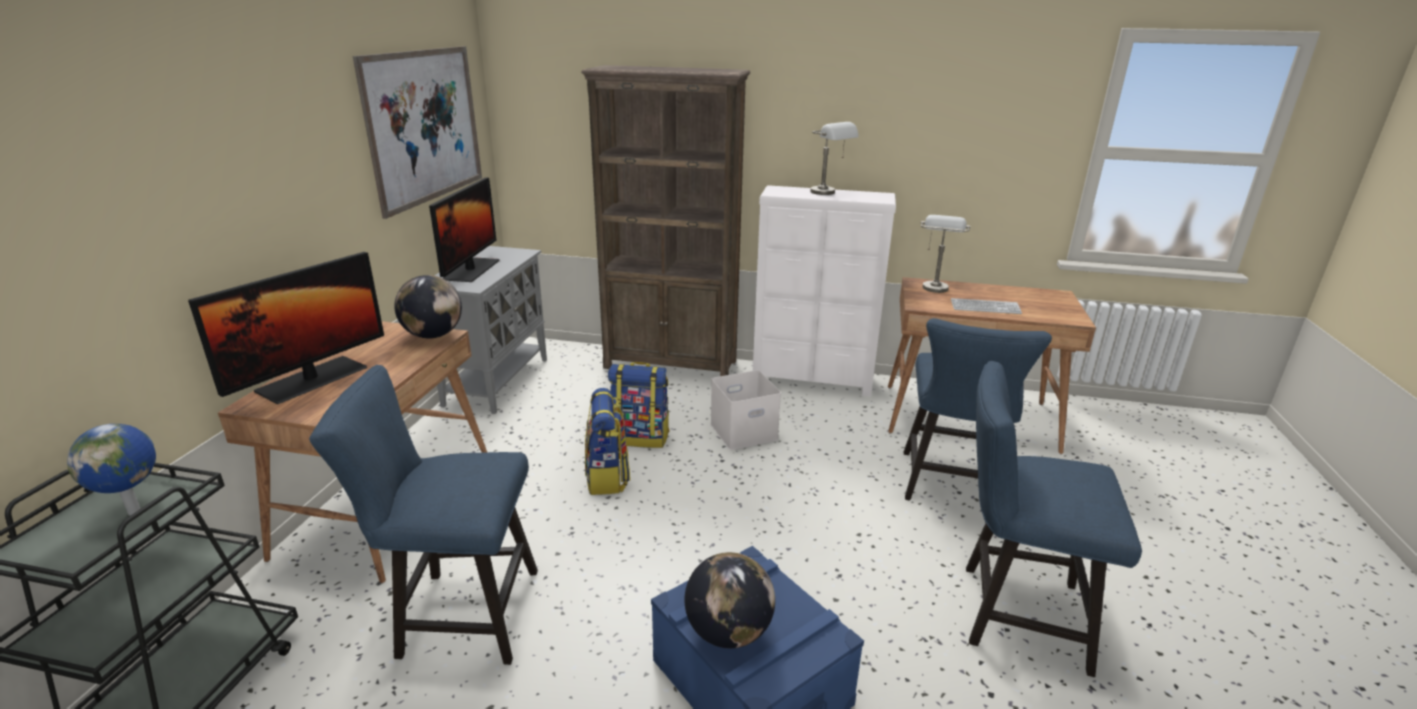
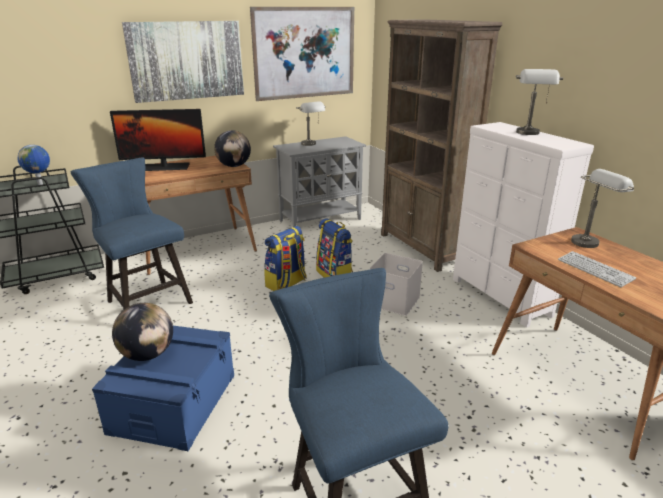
camera: 50 degrees right, 0 degrees up
monitor [429,178,500,282] -> grey table lamp [296,101,326,146]
blue chair [904,318,1052,501] -> none
none -> picture [122,21,244,103]

